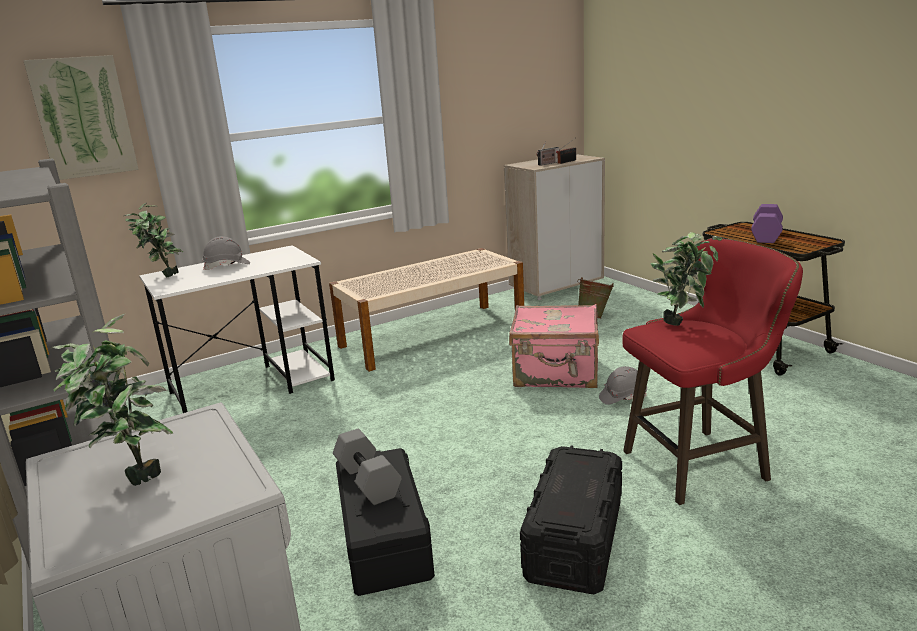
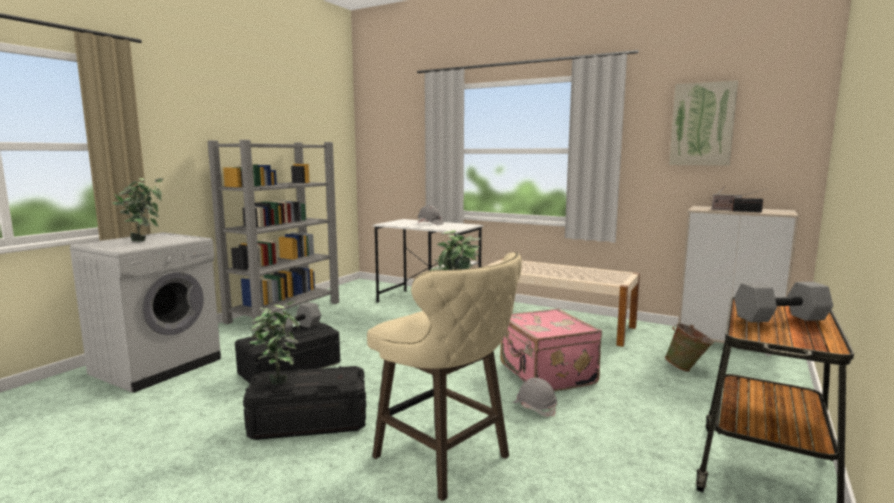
camera: 60 degrees right, 10 degrees down
picture [23,55,139,180] -> picture moved to [669,80,738,166]
potted plant [124,203,183,278] -> potted plant moved to [249,300,299,385]
red stool [622,238,803,505] -> beige stool [367,252,522,501]
purple dumbbell [751,204,783,243] -> grey dumbbell [734,282,833,322]

